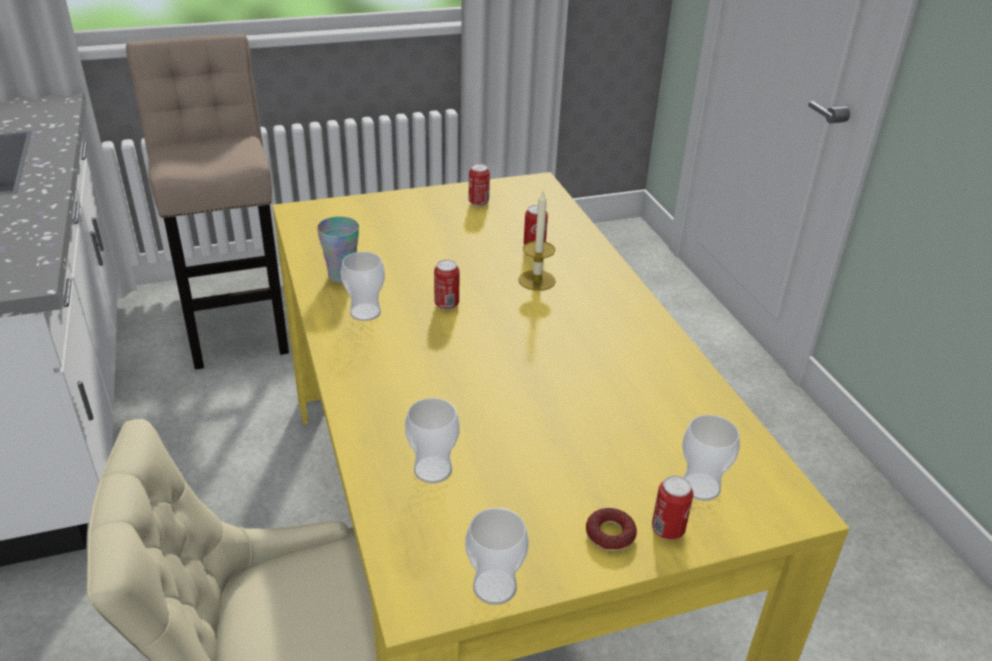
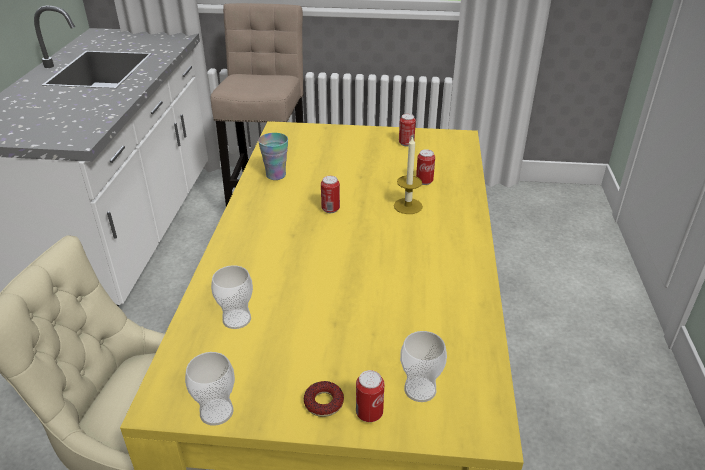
camera: 25 degrees right, 0 degrees up
cup [341,252,385,321] -> none

